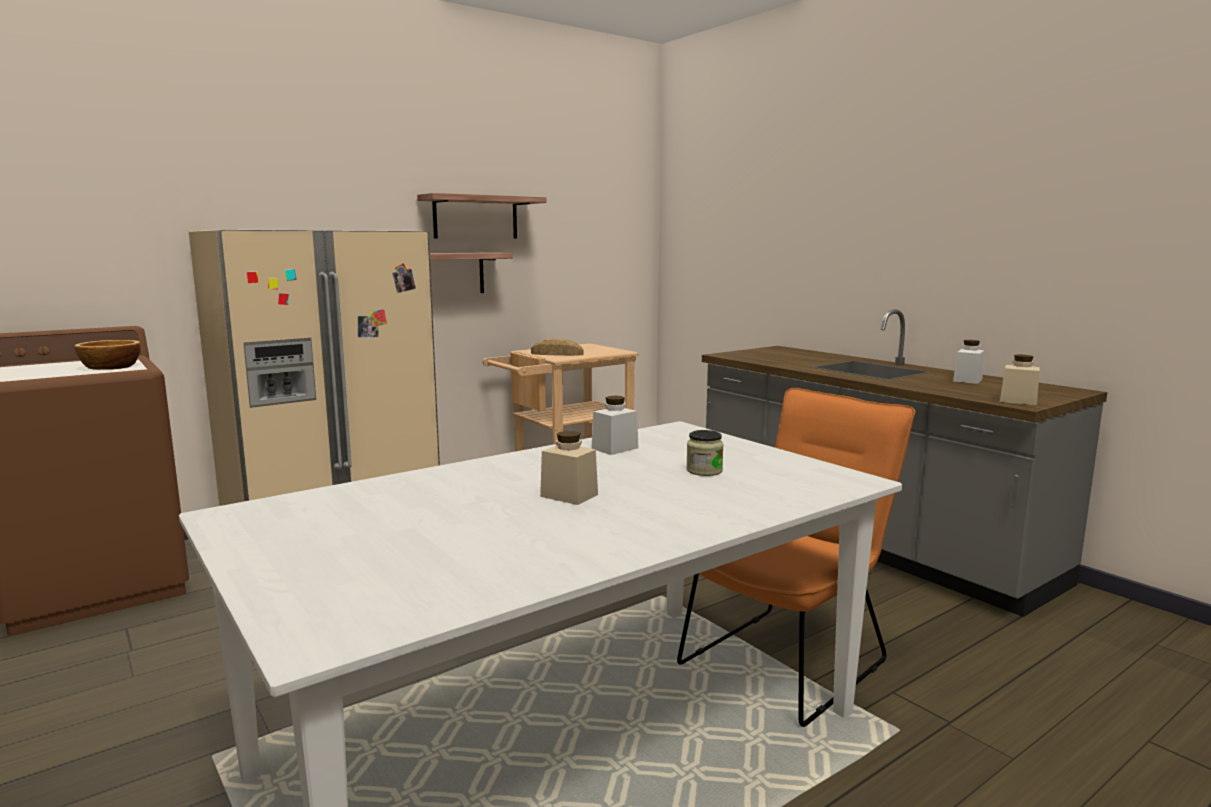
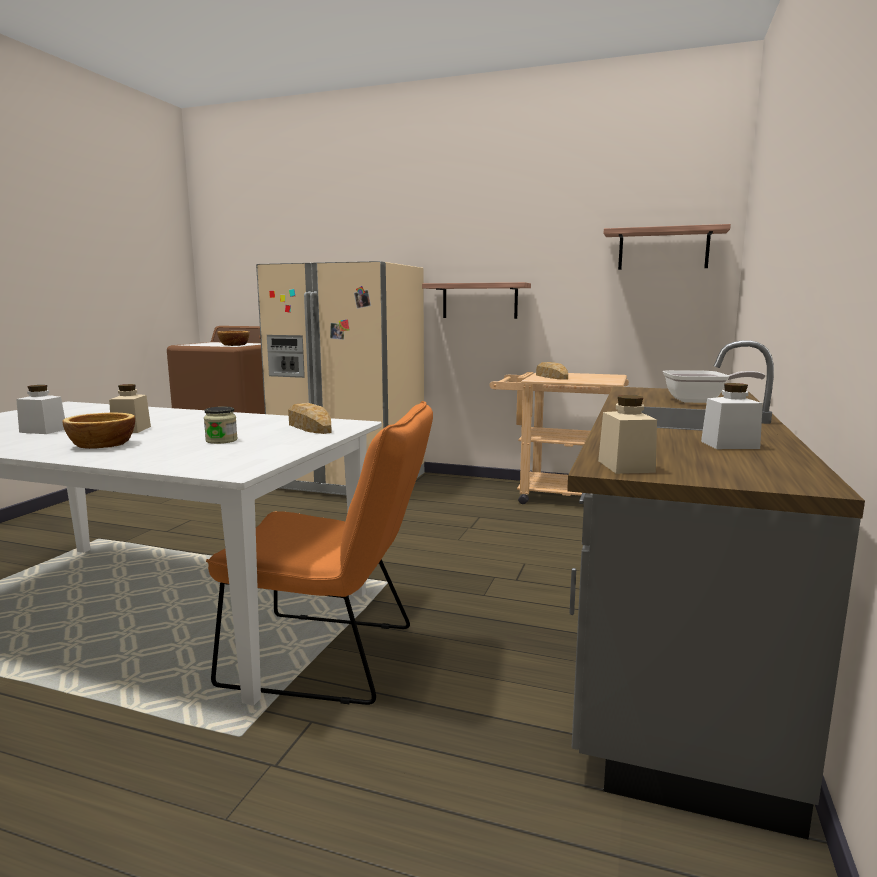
camera: 55 degrees right, 0 degrees up
shelf [417,193,546,239] -> shelf moved to [604,224,731,270]
white jar [591,396,639,455] -> white jar moved to [16,385,65,434]
none -> bowl [62,413,135,449]
none -> bread [288,403,332,434]
none -> frying pan [663,370,765,403]

